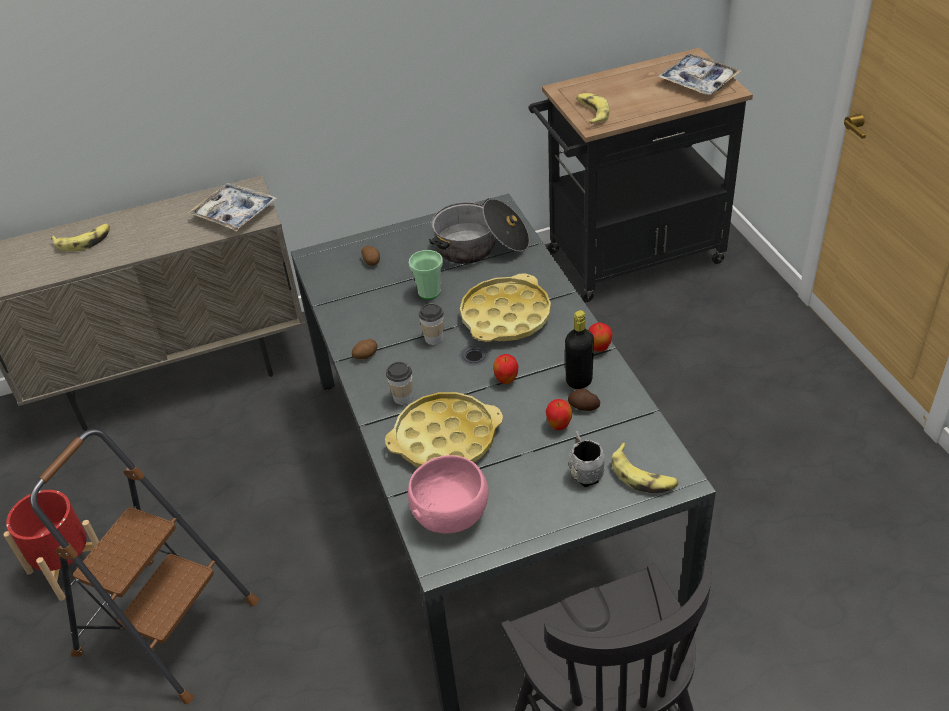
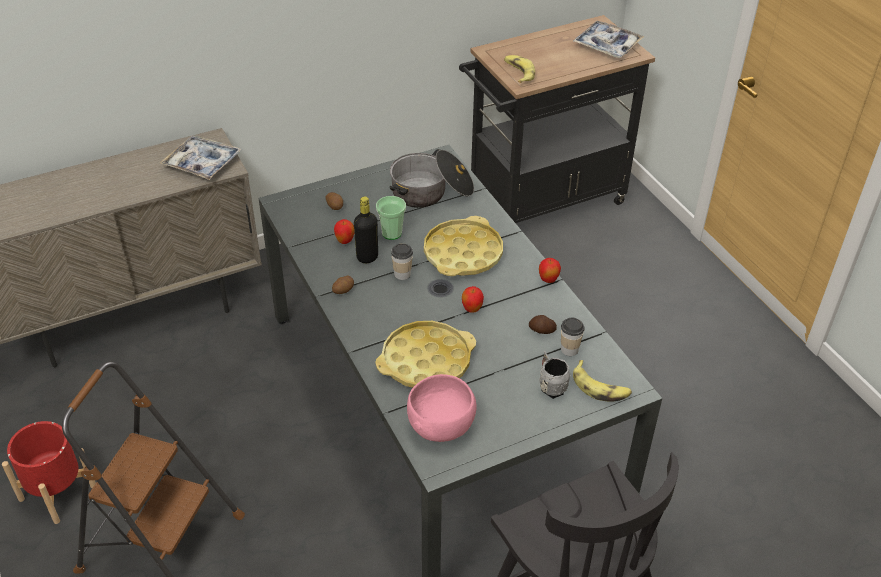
camera: 10 degrees left, 0 degrees up
banana [51,224,110,252] -> none
cup [386,362,412,405] -> cup moved to [561,318,585,356]
apple [546,399,572,430] -> apple moved to [334,219,354,244]
black bottle [565,310,594,389] -> black bottle moved to [354,197,378,263]

